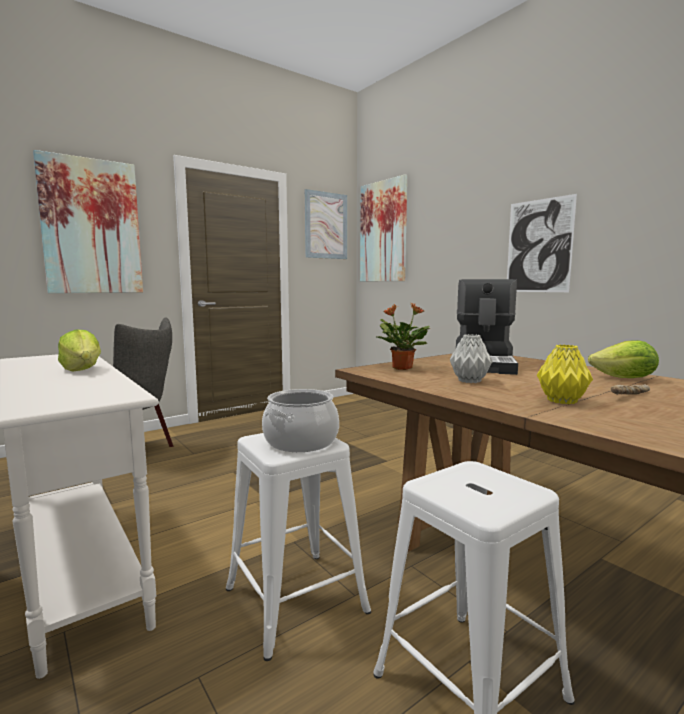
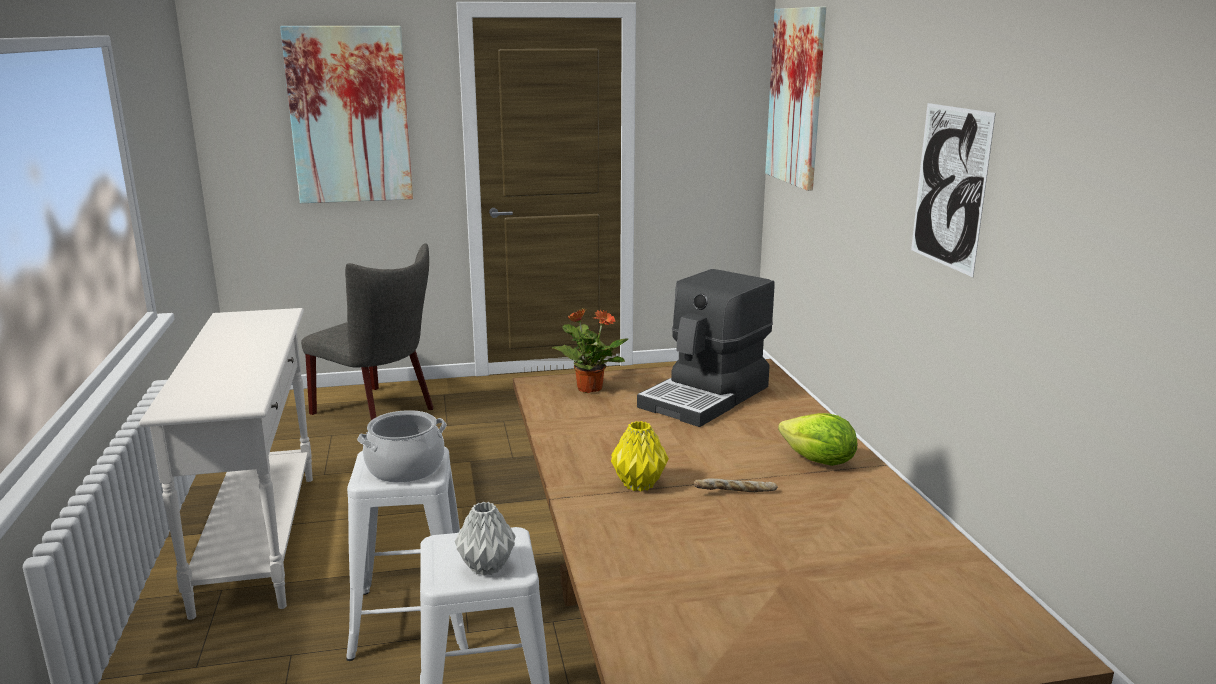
camera: 25 degrees right, 10 degrees up
lettuce [58,329,101,372] -> none
picture [305,189,347,259] -> none
grey vase [450,334,493,383] -> grey vase moved to [455,502,516,576]

